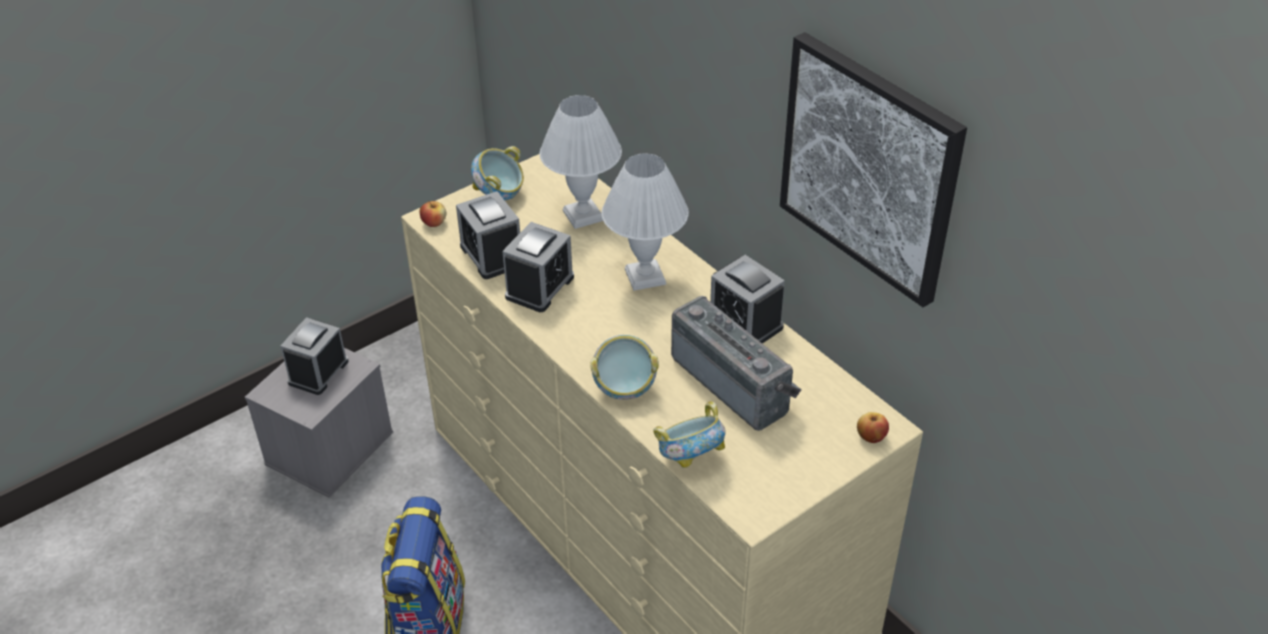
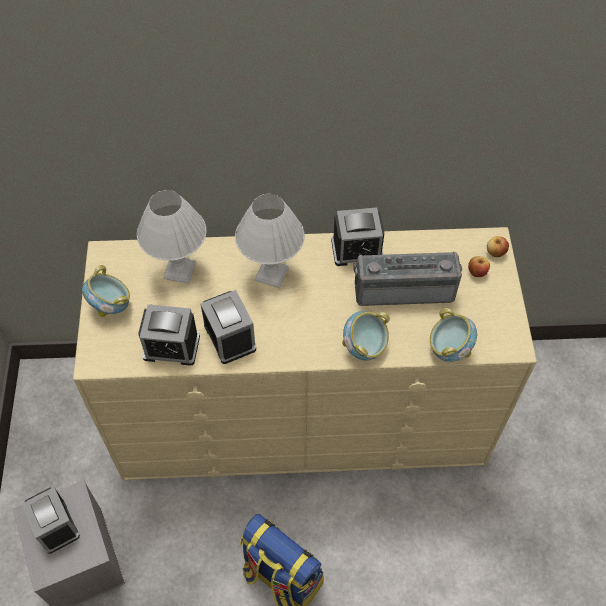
camera: 55 degrees left, 15 degrees up
apple [420,201,446,227] -> apple moved to [468,256,490,277]
picture [780,32,967,307] -> none

